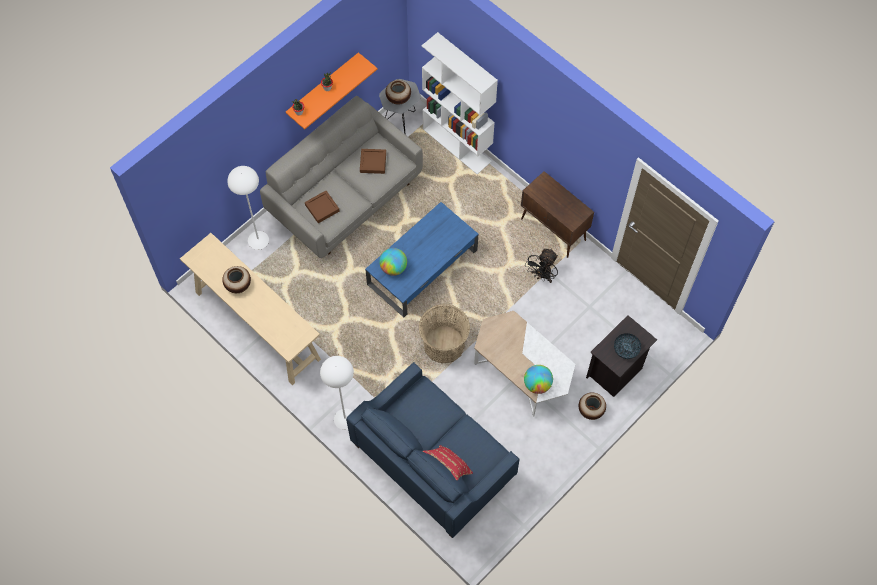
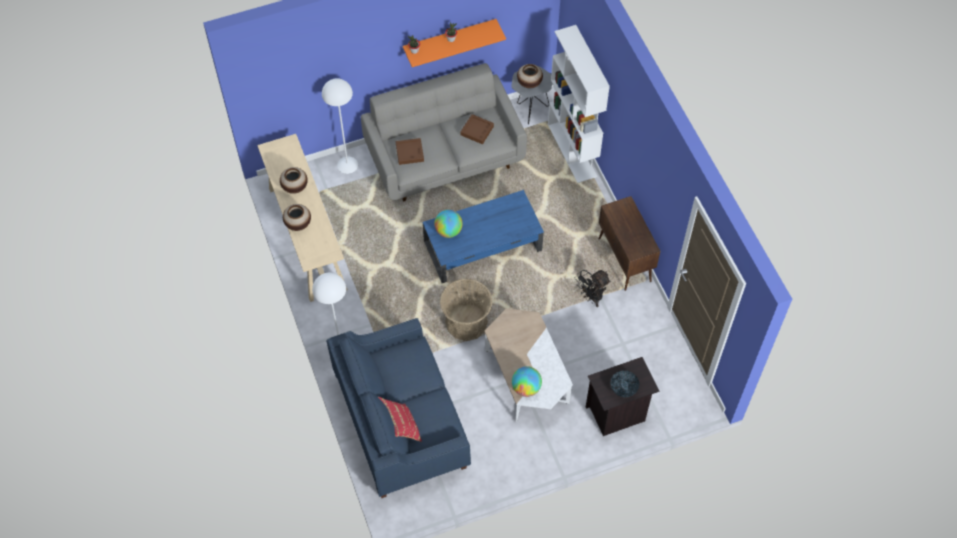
camera: 25 degrees right, 5 degrees down
vase [578,393,606,420] -> vase moved to [283,204,311,231]

